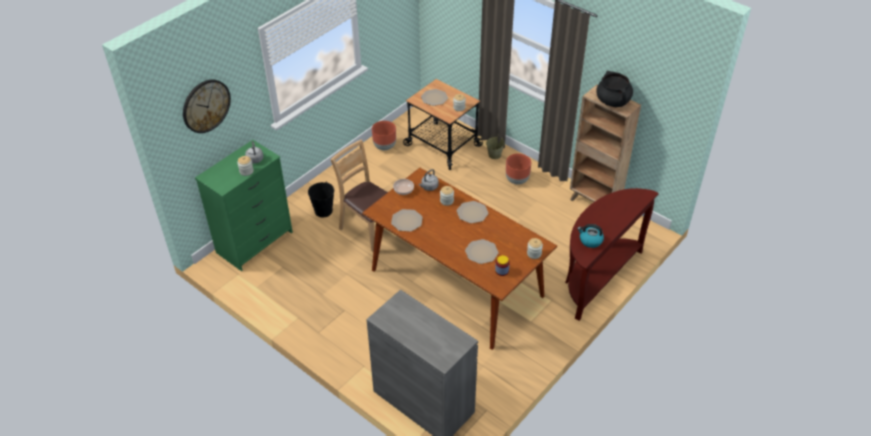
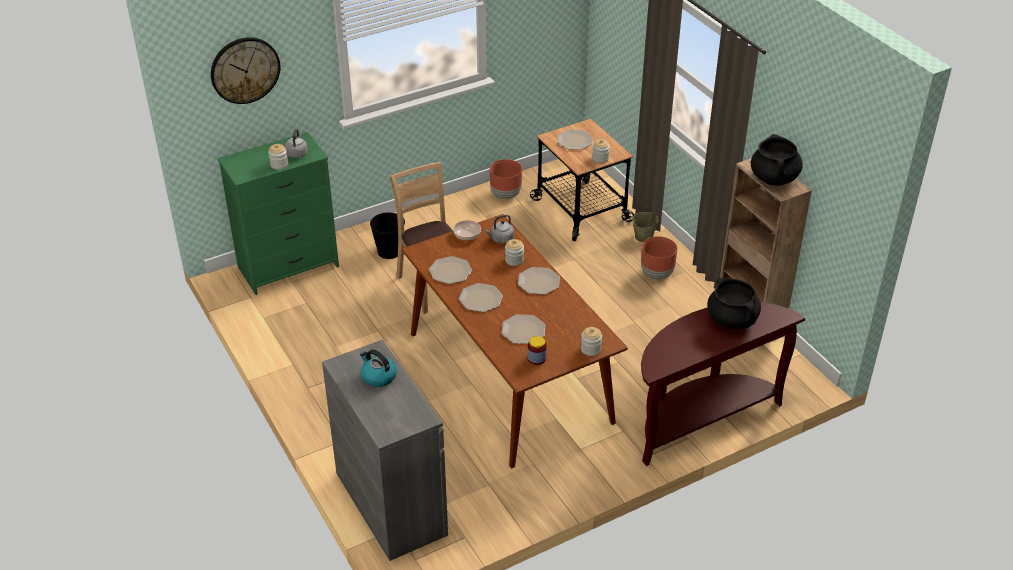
camera: 20 degrees right, 5 degrees down
kettle [577,224,604,248] -> kettle moved to [360,350,397,387]
none -> plate [459,283,503,312]
none -> black cooking pot [707,278,761,329]

